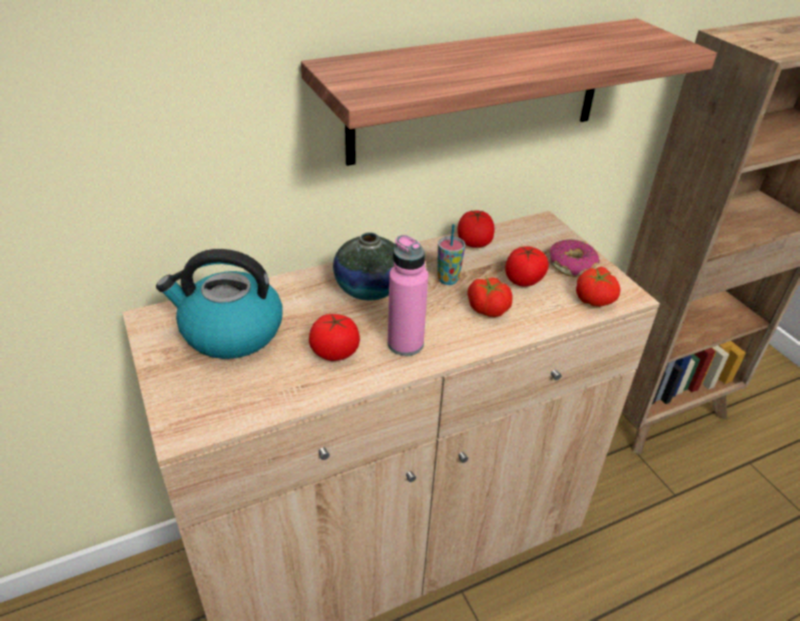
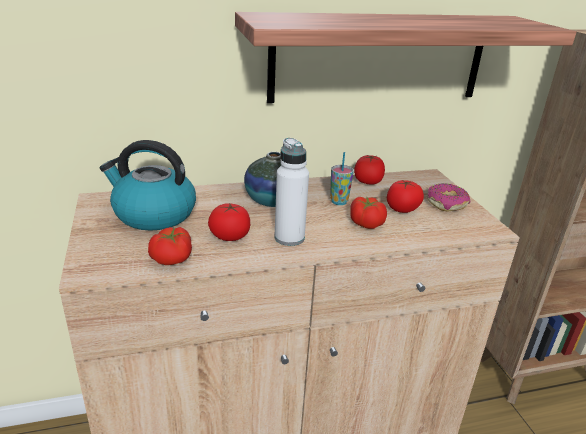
camera: 10 degrees right, 10 degrees down
pink bottle [388,235,428,356] -> white bottle [274,138,309,246]
tomato [576,267,620,307] -> tomato moved to [148,227,192,265]

